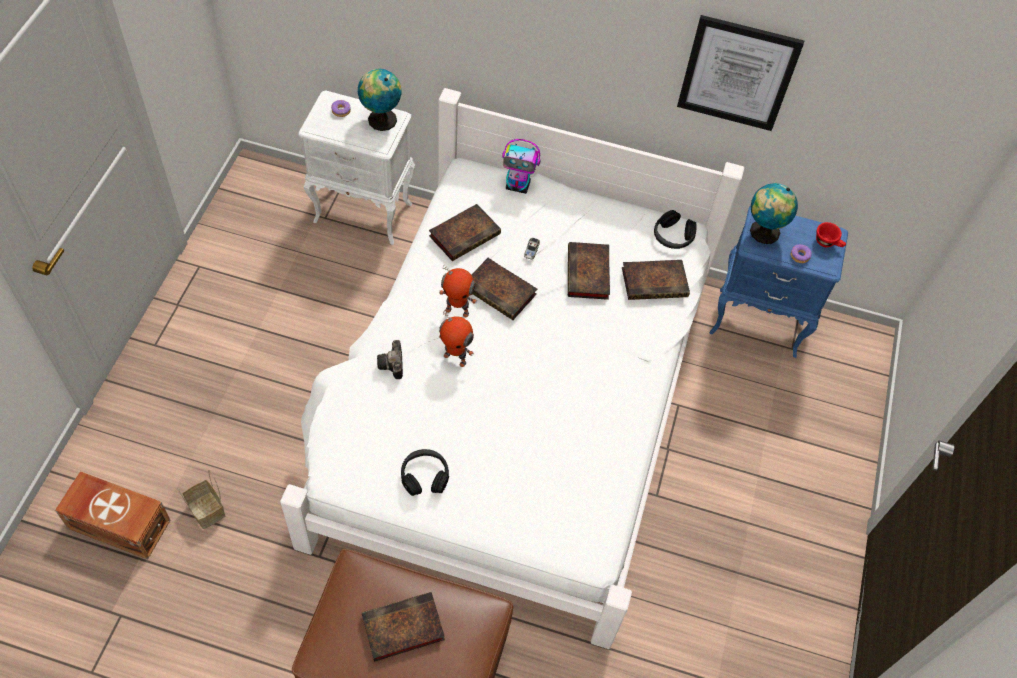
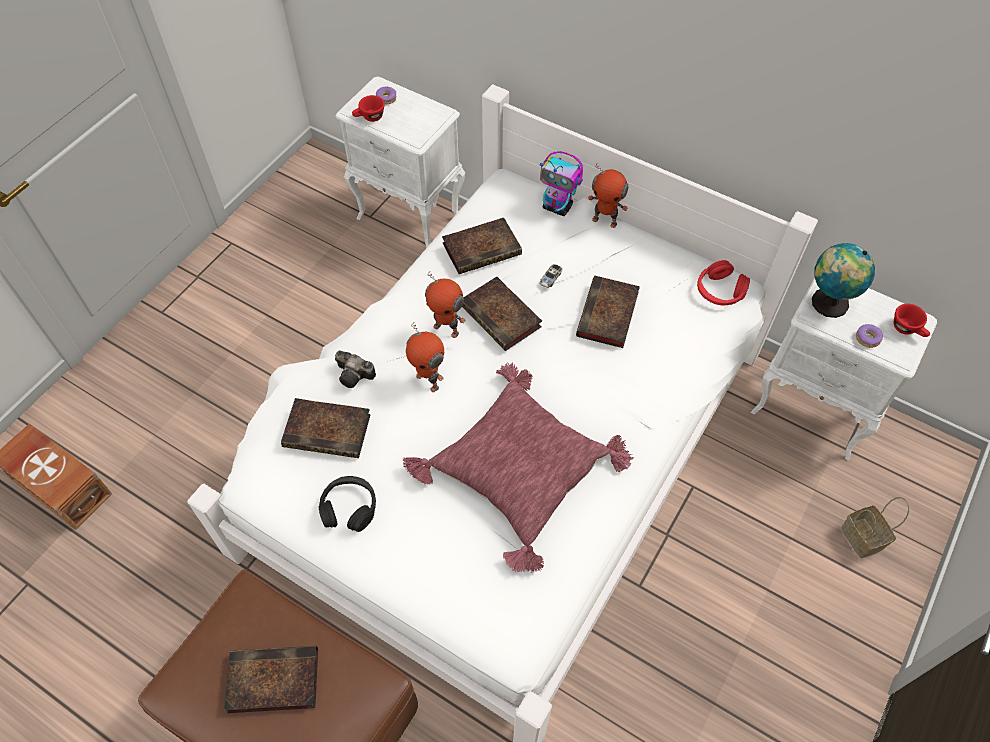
camera: 20 degrees right, 0 degrees up
basket [178,470,225,529] -> basket moved to [841,497,909,558]
globe [358,69,401,131] -> none
camera [377,340,403,379] -> camera turned 75 degrees counterclockwise [335,351,376,388]
book [622,260,690,300] -> book moved to [281,398,371,458]
black headphones [654,210,697,249] -> red headphones [697,260,750,305]
picture [677,15,804,131] -> none
blue nightstand [709,205,848,358] -> white nightstand [751,278,937,461]
none -> red cup [352,95,385,122]
none -> red pillow [402,363,633,573]
none -> toy robot [588,163,628,228]

